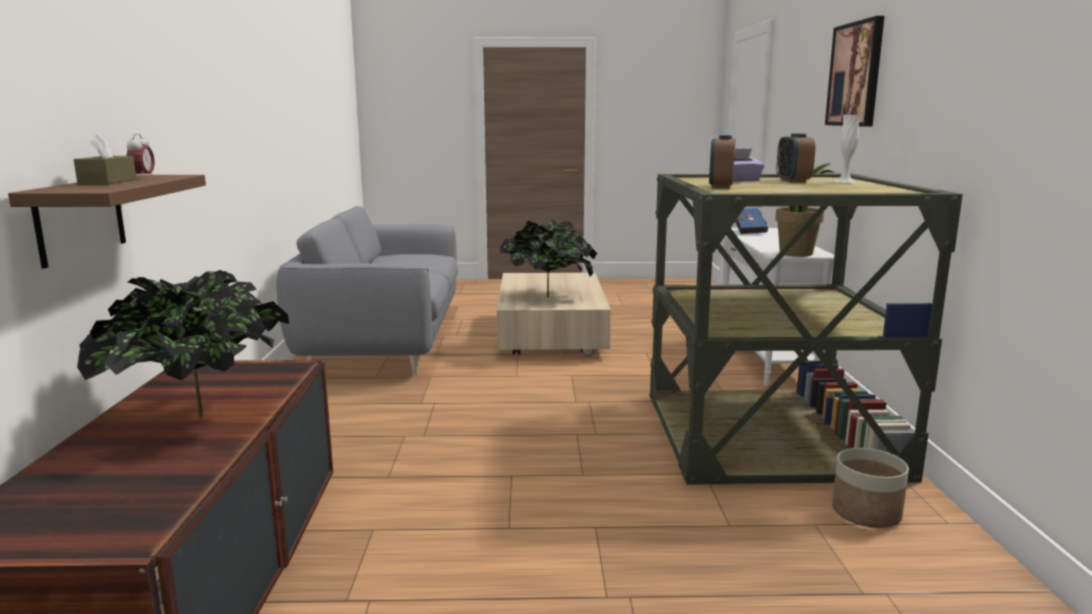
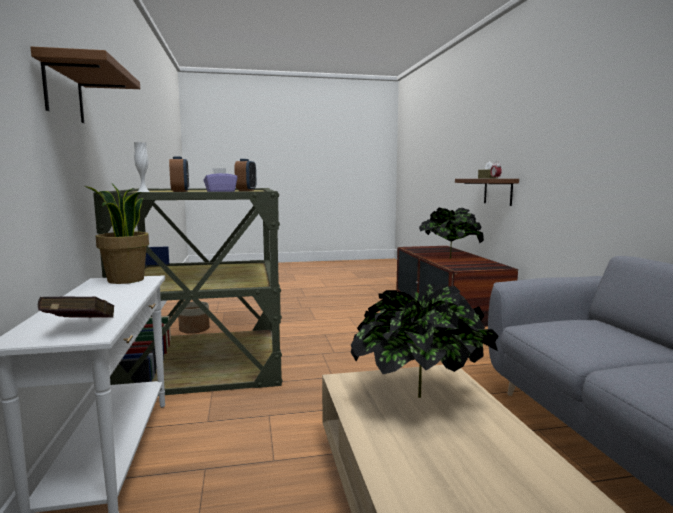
camera: 170 degrees right, 5 degrees down
blue book [735,208,768,234] -> red book [38,296,114,318]
picture [825,16,884,127] -> brown shelf [31,47,140,123]

